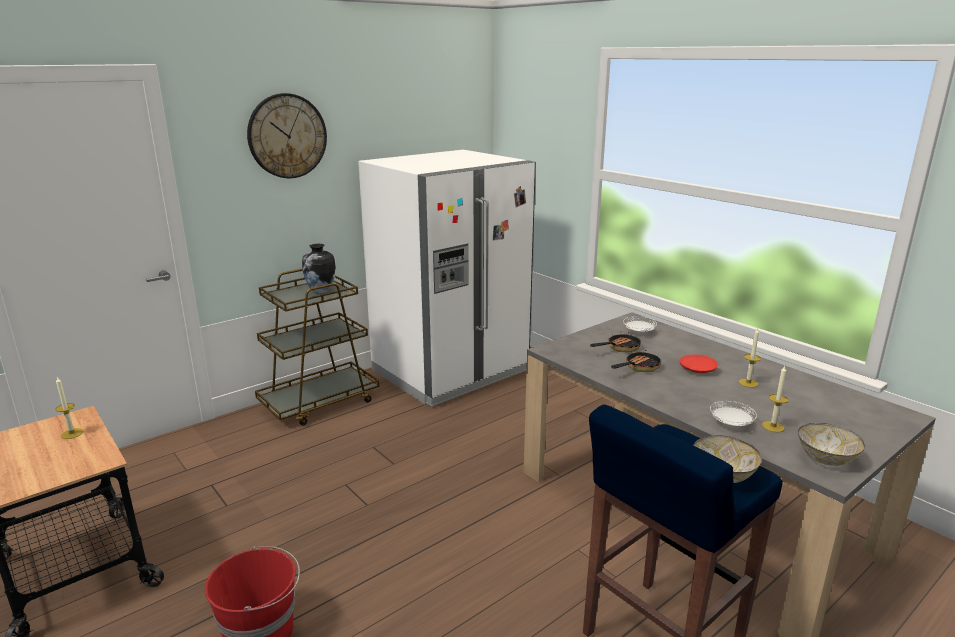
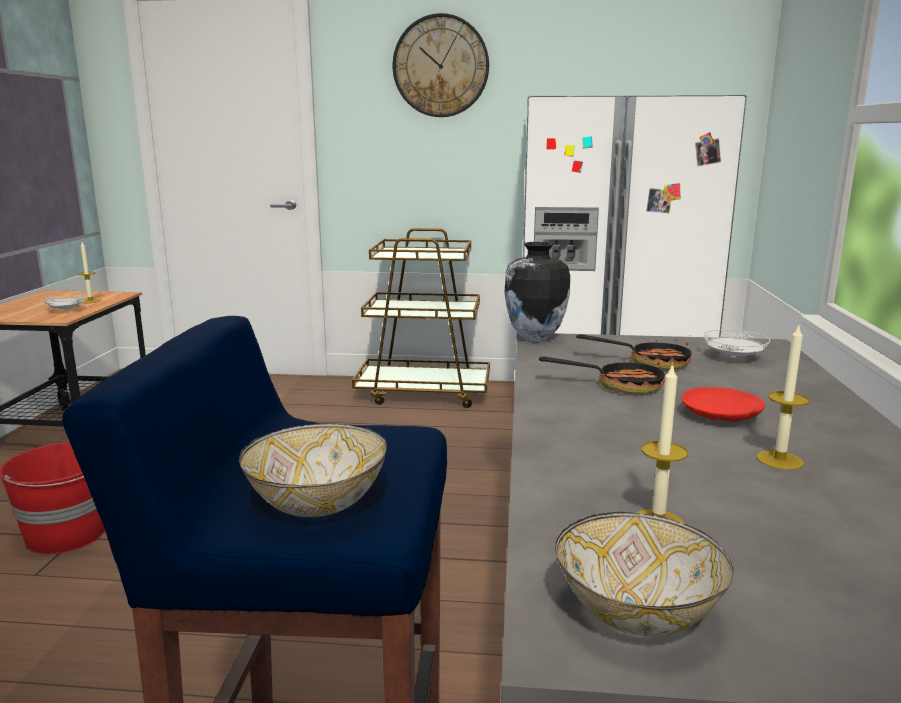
camera: 45 degrees right, 5 degrees down
vase [302,244,336,294] -> vase moved to [505,242,570,342]
white plate [710,401,757,426] -> white plate moved to [41,293,87,311]

